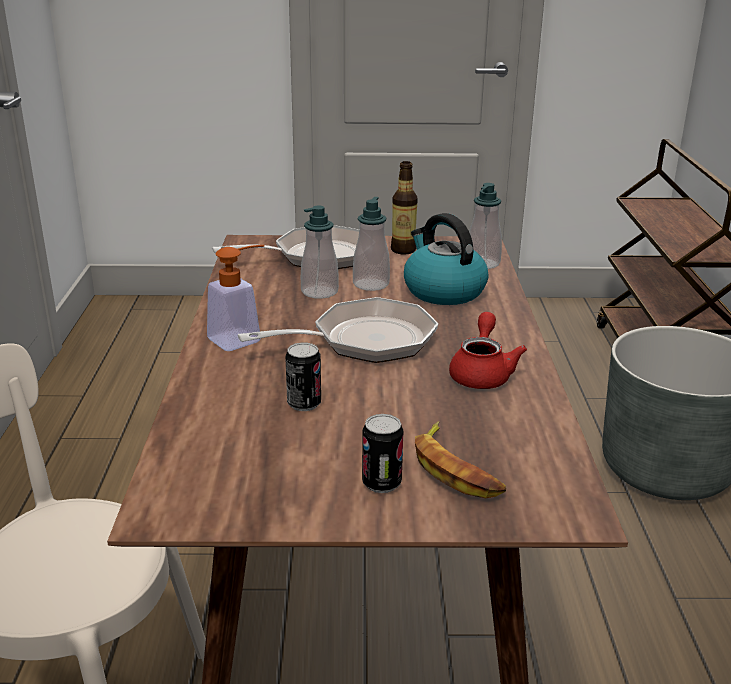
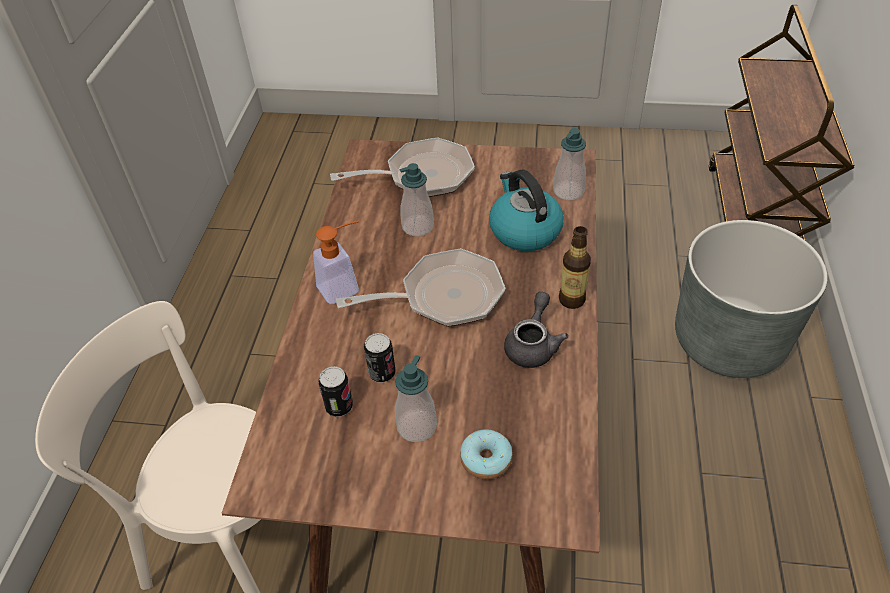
camera: 10 degrees right, 20 degrees up
soap dispenser [353,197,390,291] -> soap dispenser moved to [395,355,437,442]
can [362,414,403,493] -> can moved to [319,366,353,417]
bottle [391,161,418,255] -> bottle moved to [559,226,591,309]
banana [415,421,506,498] -> donut [460,429,513,480]
red teapot [449,312,527,389] -> grey teapot [504,291,568,368]

